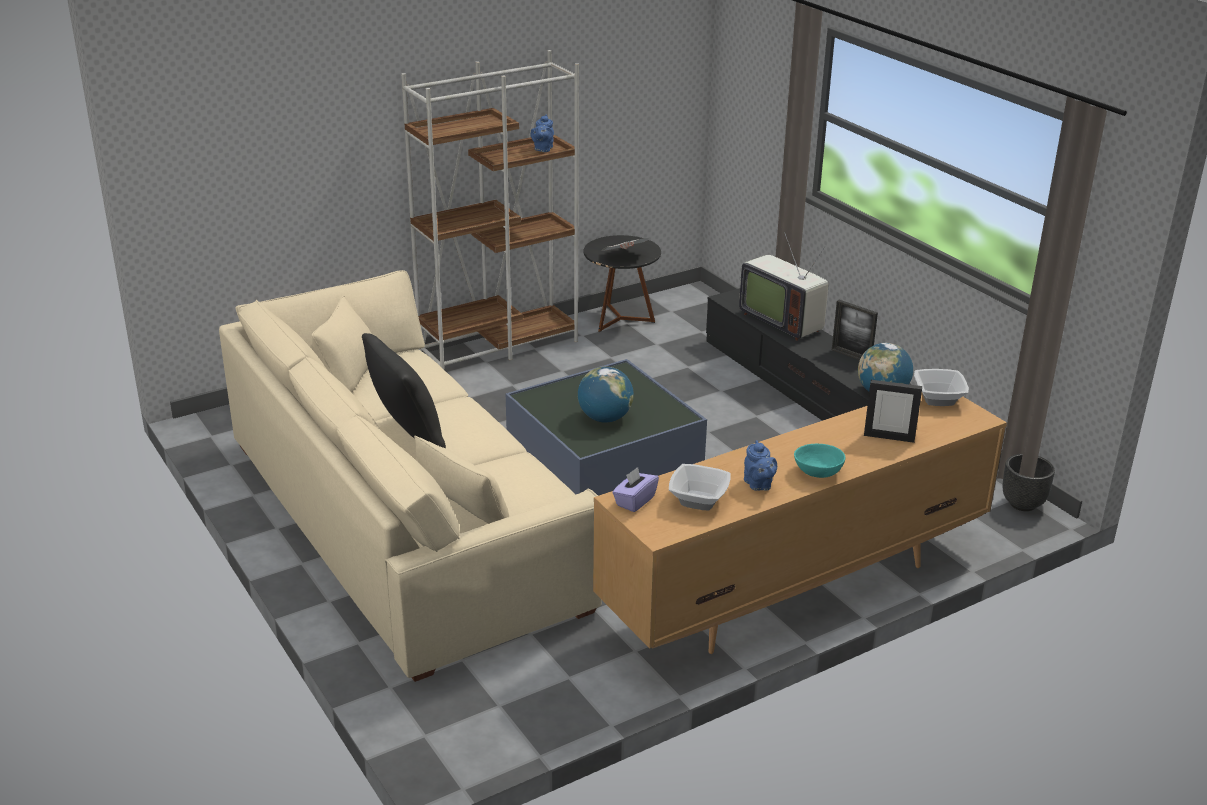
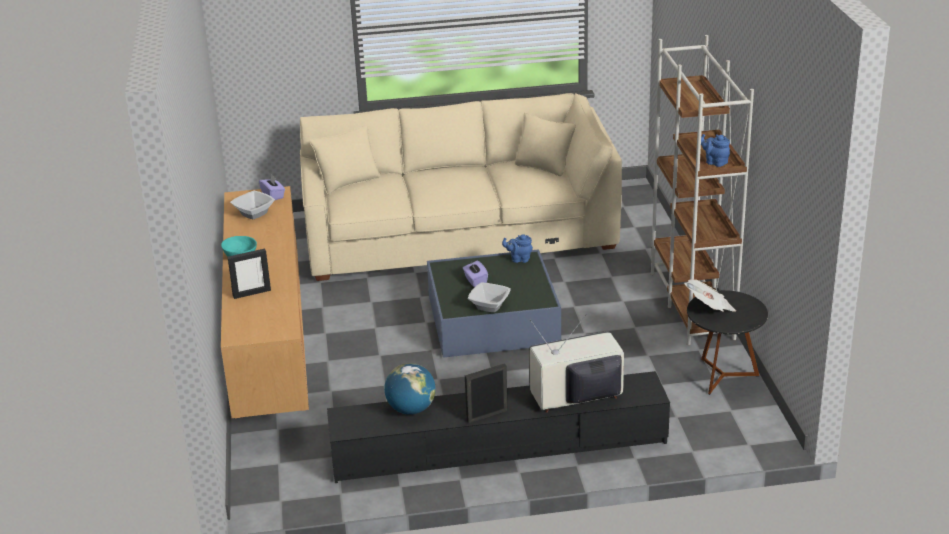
camera: 115 degrees right, 0 degrees up
black pillow [362,333,446,448] -> none
globe [578,367,634,423] -> purple tissue box [463,261,488,287]
blue teapot [744,440,777,491] -> blue teapot moved to [502,234,533,263]
picture frame [864,380,922,443] -> picture frame turned 150 degrees counterclockwise [228,249,271,299]
bowl [914,369,969,406] -> bowl moved to [468,283,511,312]
black planter [1003,454,1055,511] -> none

